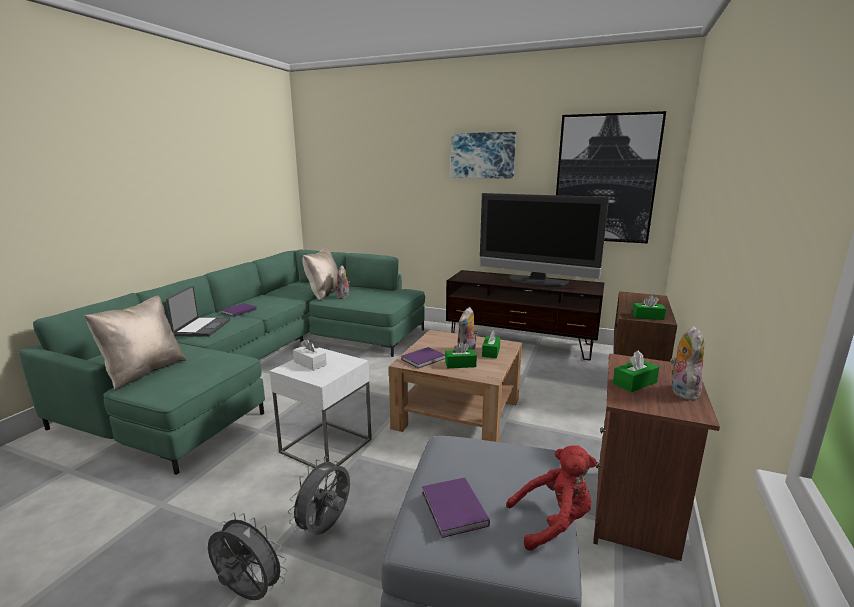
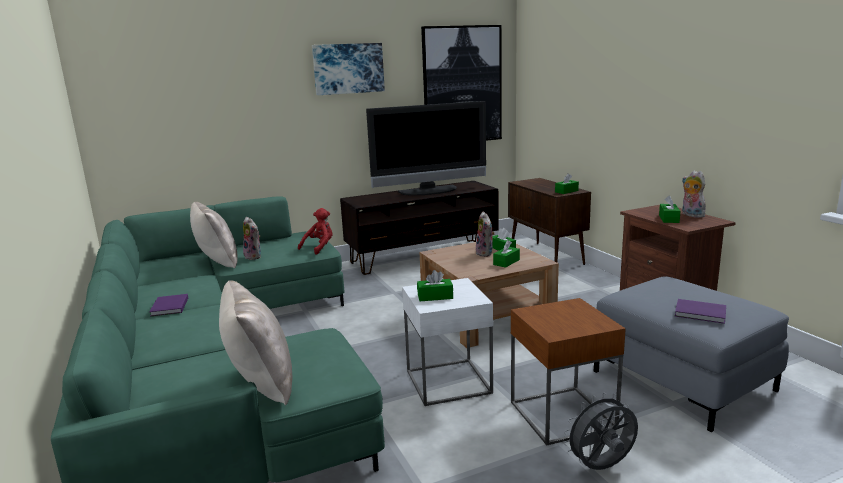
camera: 45 degrees left, 0 degrees up
laptop [166,286,231,337] -> none
grey fan [288,456,350,535] -> brown side table [511,298,626,446]
white tissue box [293,339,327,371] -> green tissue box [417,270,453,301]
purple book [401,347,445,369] -> none
red plush toy [506,445,597,551] -> red plush toy moved to [298,208,333,255]

